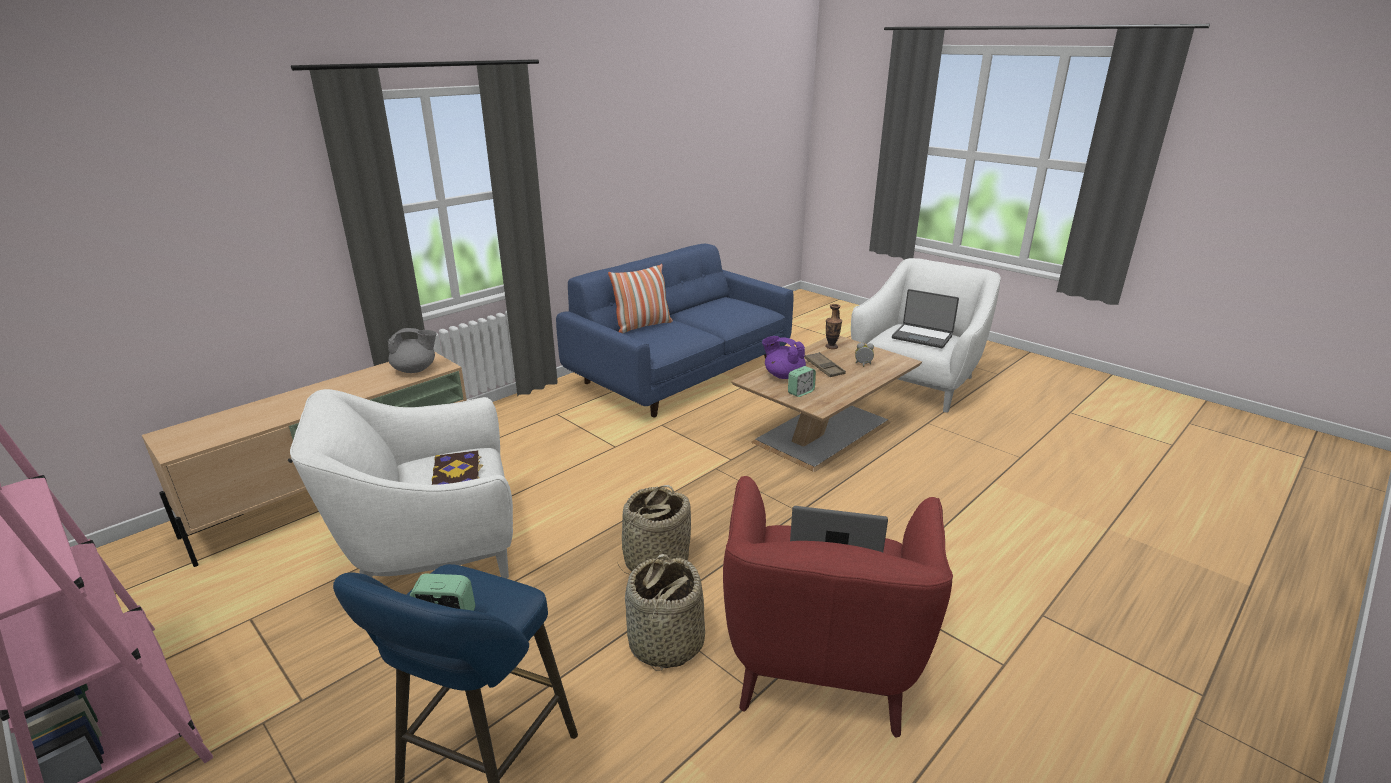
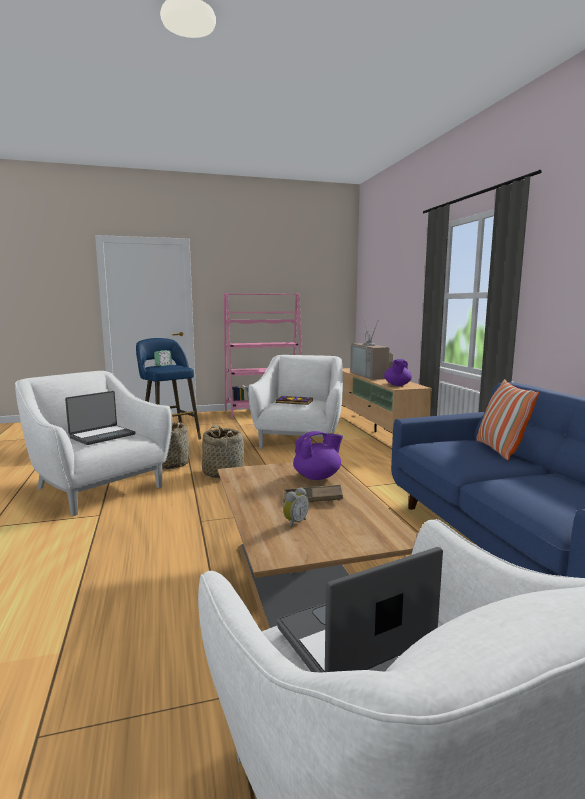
camera: 120 degrees right, 15 degrees down
grey teapot [388,328,437,373] -> purple teapot [384,359,412,386]
red armchair [723,476,953,738] -> white armchair [15,371,172,516]
alarm clock [788,366,816,397] -> none
vase [826,304,842,349] -> none
none -> television [350,321,393,380]

